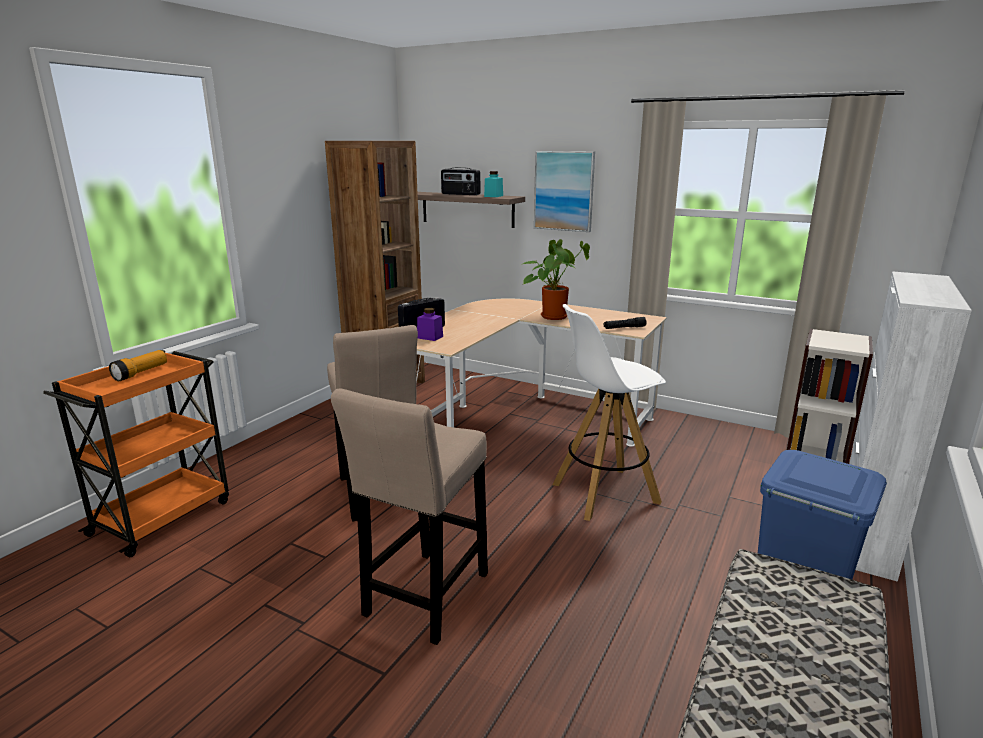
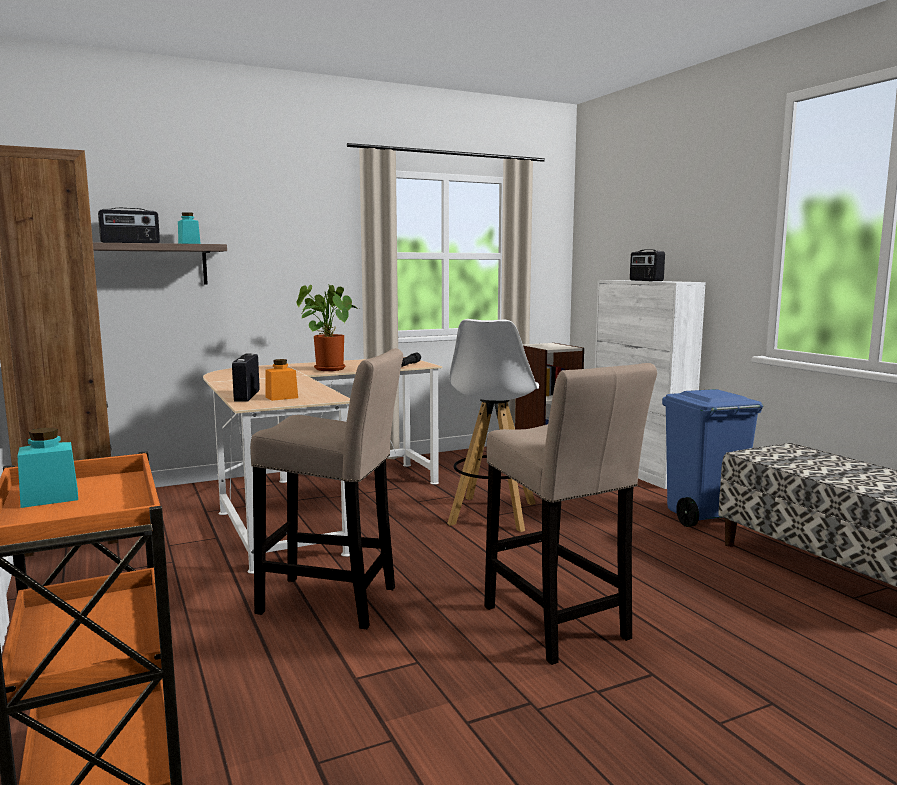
camera: 55 degrees left, 10 degrees down
flashlight [109,350,167,381] -> turquoise jar [17,428,78,508]
purple jar [417,308,443,341] -> orange jar [265,359,298,401]
picture [534,151,595,232] -> none
none -> radio [630,249,665,281]

